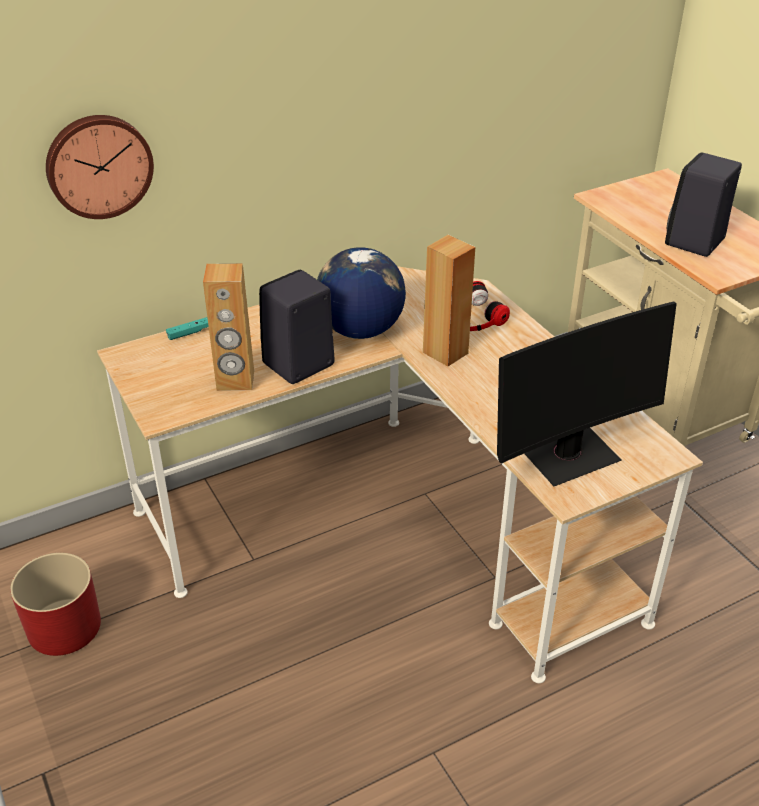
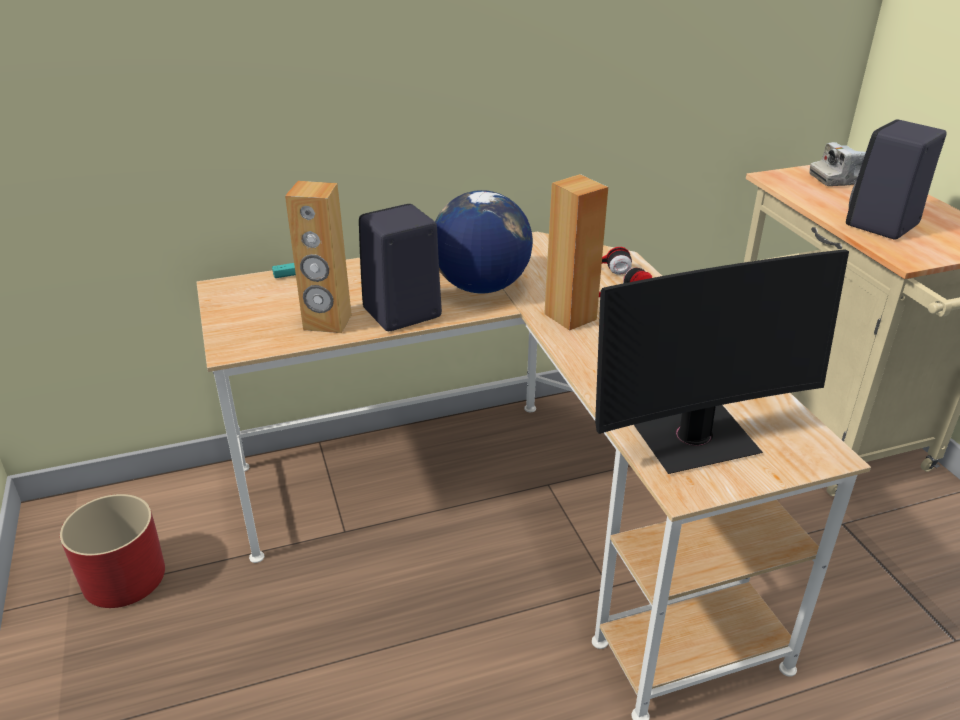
camera: 10 degrees right, 5 degrees down
wall clock [46,115,154,219] -> none
none -> camera [810,142,866,186]

